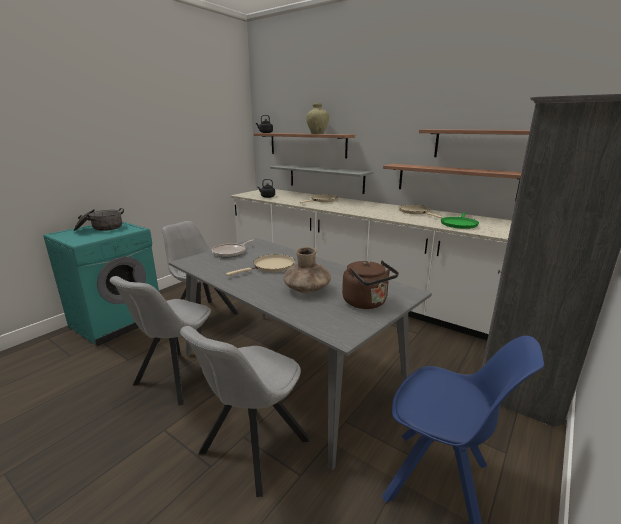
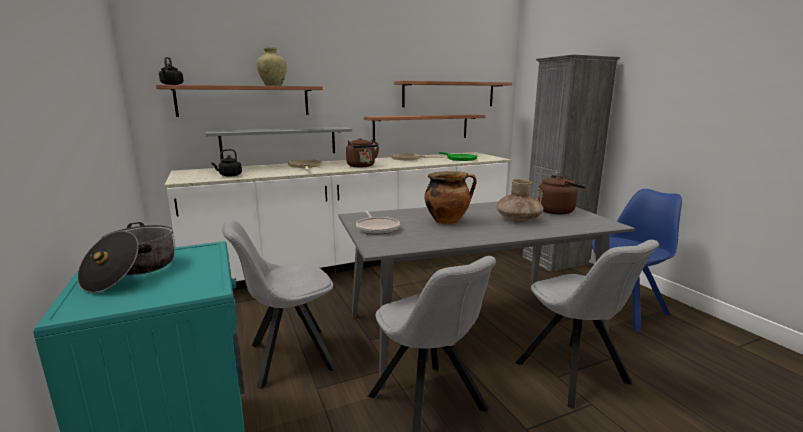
camera: 60 degrees left, 5 degrees down
beige frying pan [226,254,295,276] -> cooking pot [425,171,477,224]
none -> brown kettle [346,138,379,167]

